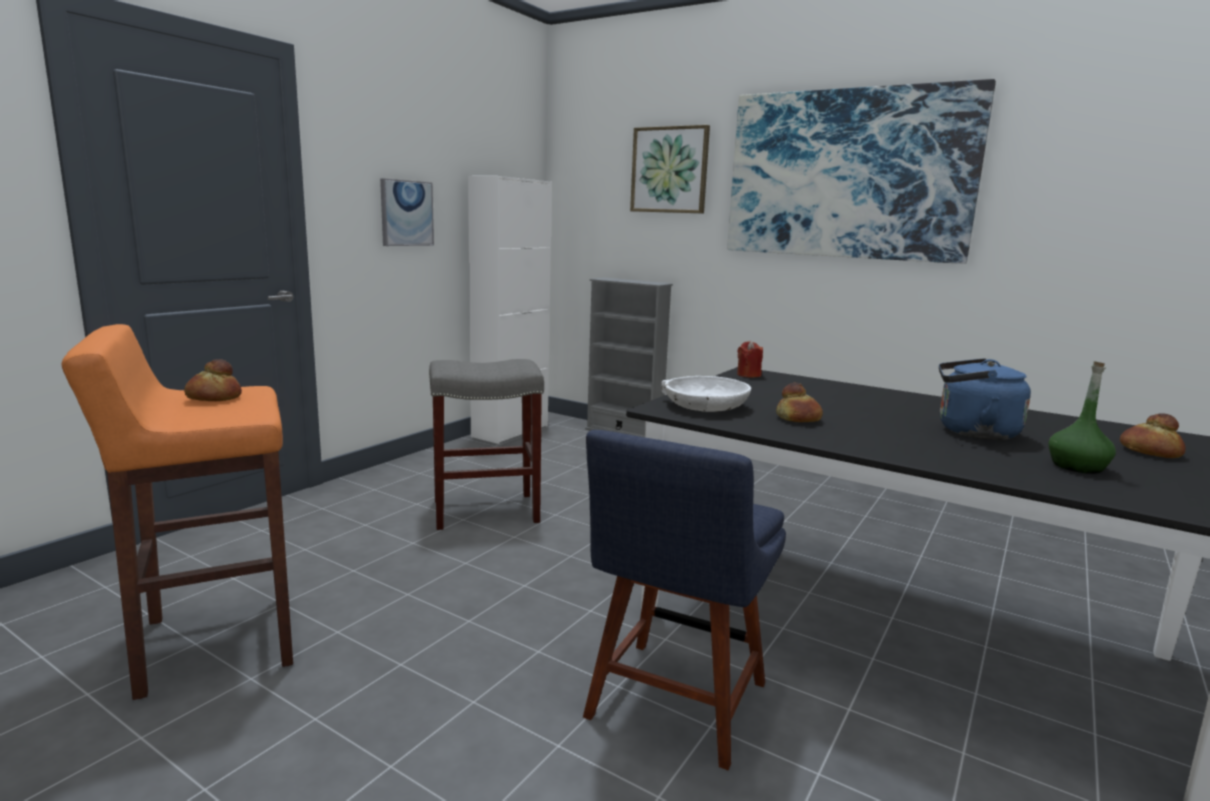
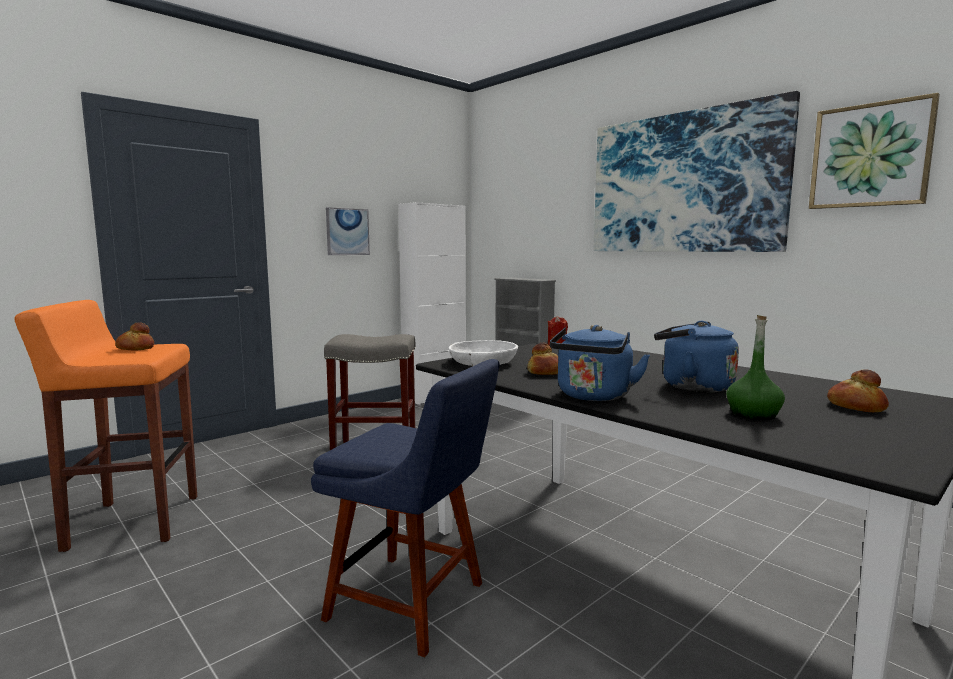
camera: 15 degrees right, 5 degrees down
blue chair [583,430,786,770] -> blue chair turned 105 degrees counterclockwise [311,359,500,657]
picture [630,125,710,214] -> picture moved to [809,93,940,209]
none -> blue kettle [550,325,650,401]

